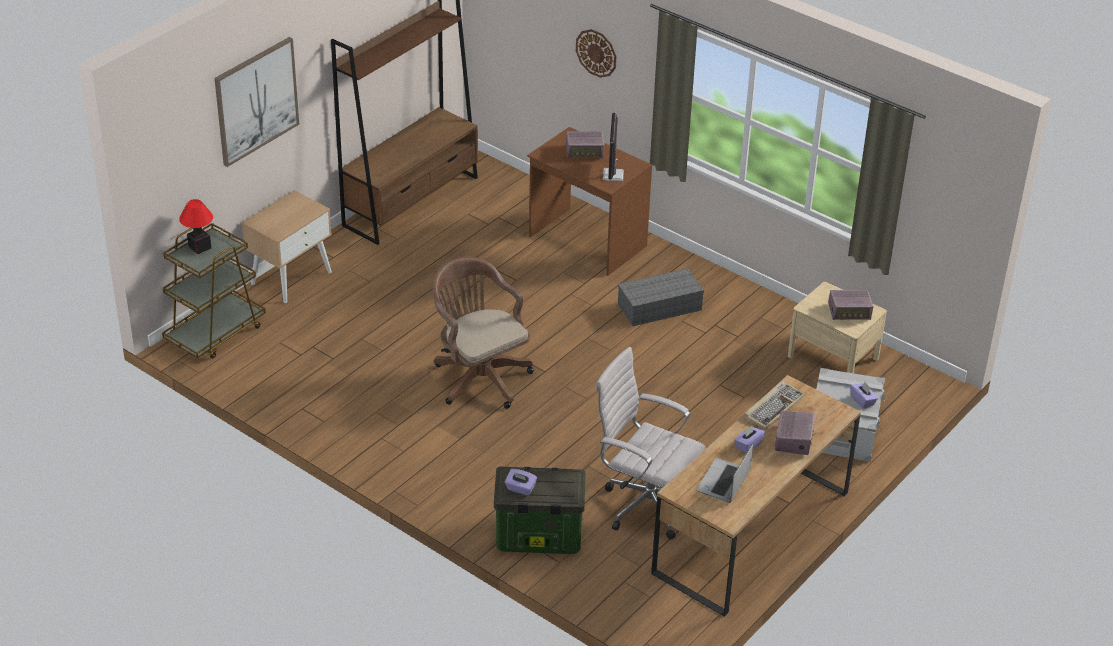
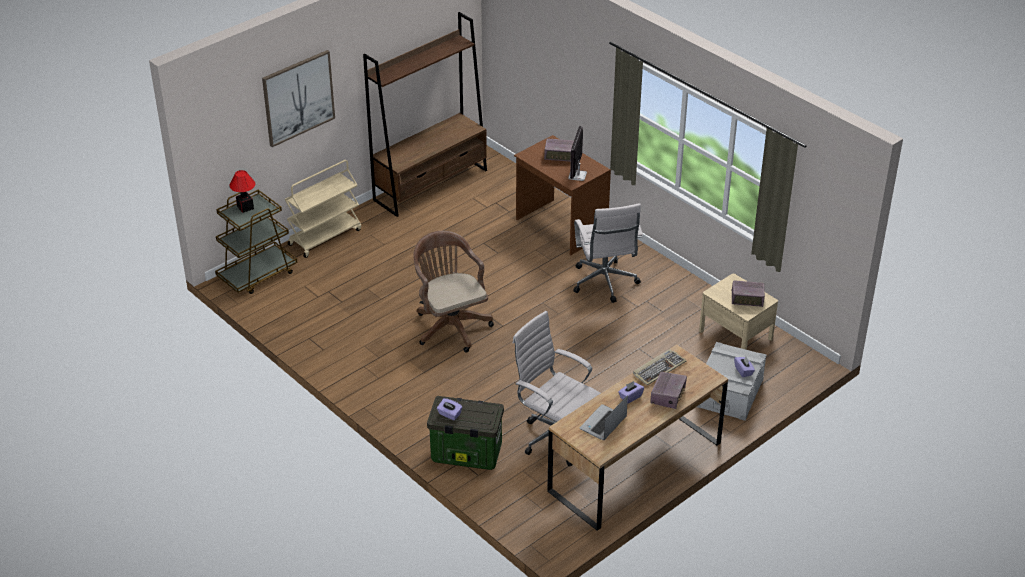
camera: 10 degrees right, 0 degrees up
beige nightstand [242,190,332,303] -> beige cart [285,160,361,258]
wall clock [576,29,616,78] -> none
grey storage box [618,268,704,326] -> white office chair [573,204,643,303]

